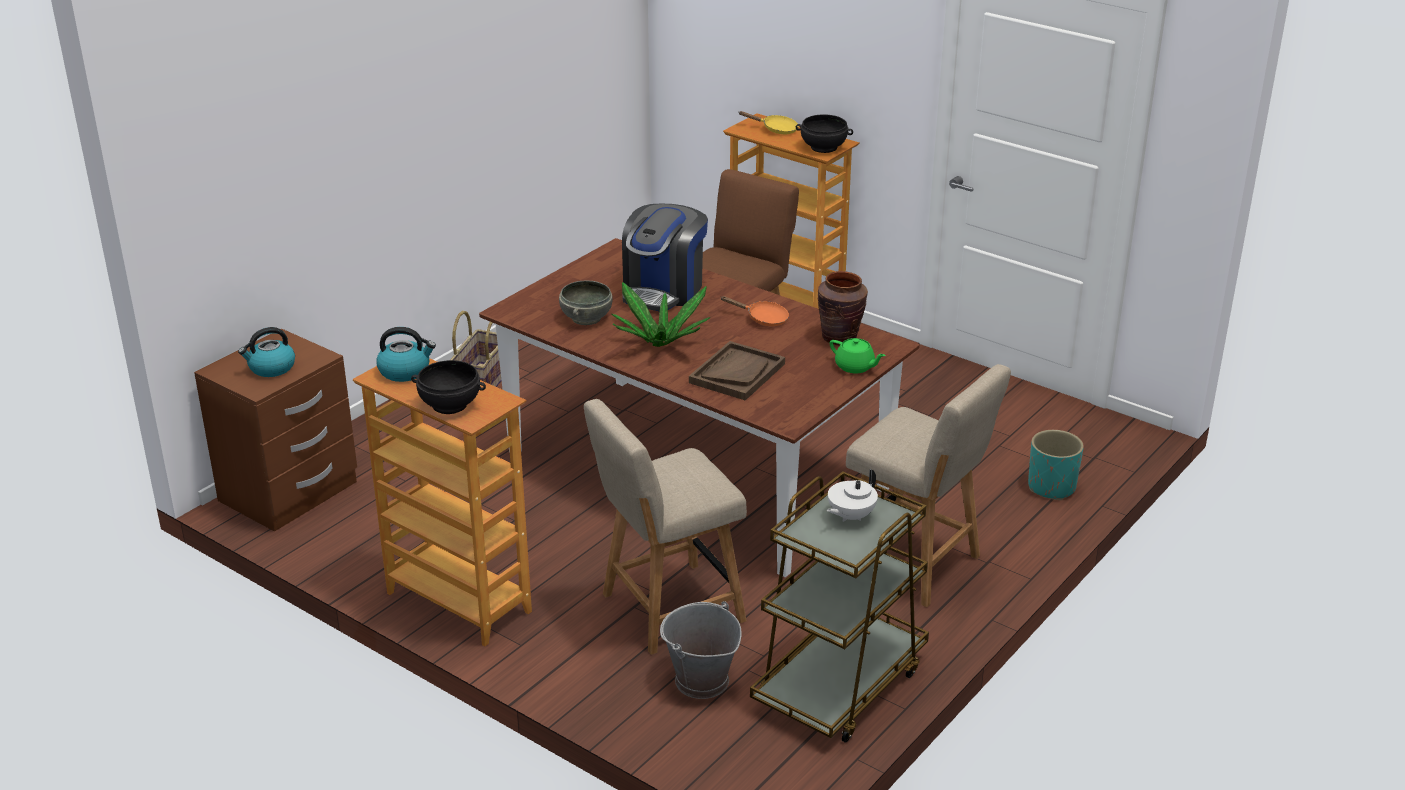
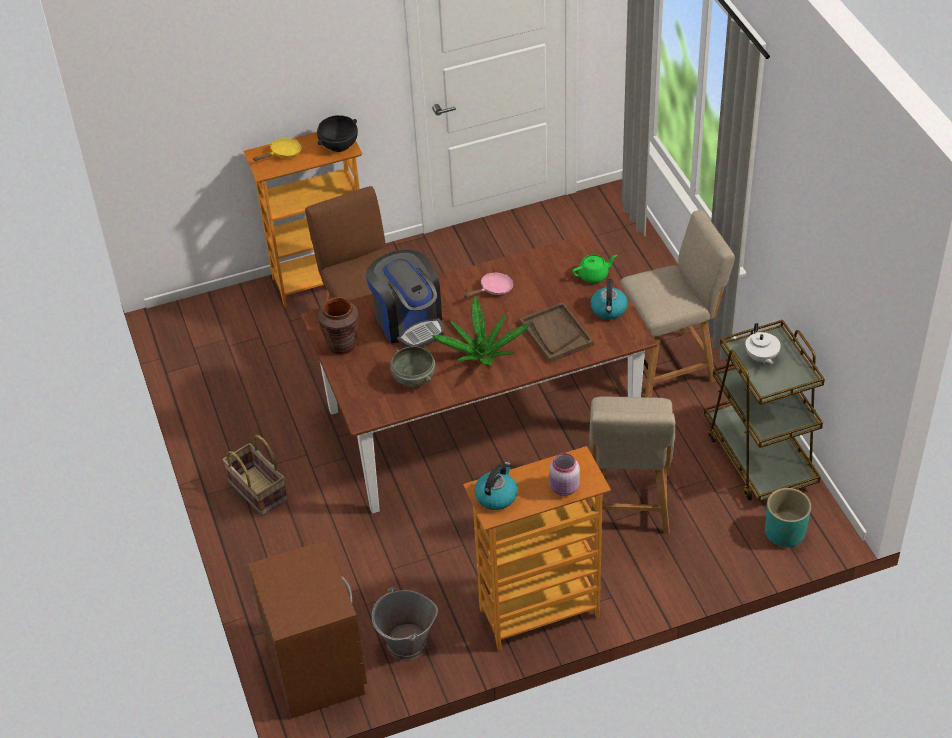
camera: 55 degrees left, 15 degrees up
kettle [238,327,295,377] -> kettle moved to [590,279,628,320]
black bowl [411,360,486,414] -> pink jar [549,453,580,496]
grey bucket [660,601,742,699] -> grey bucket moved to [372,587,438,661]
orange frying pan [720,296,789,326] -> pink frying pan [464,273,514,298]
brown vase [818,271,868,345] -> brown vase moved to [318,297,359,355]
turquoise planter [1028,430,1084,500] -> turquoise planter moved to [765,488,811,548]

